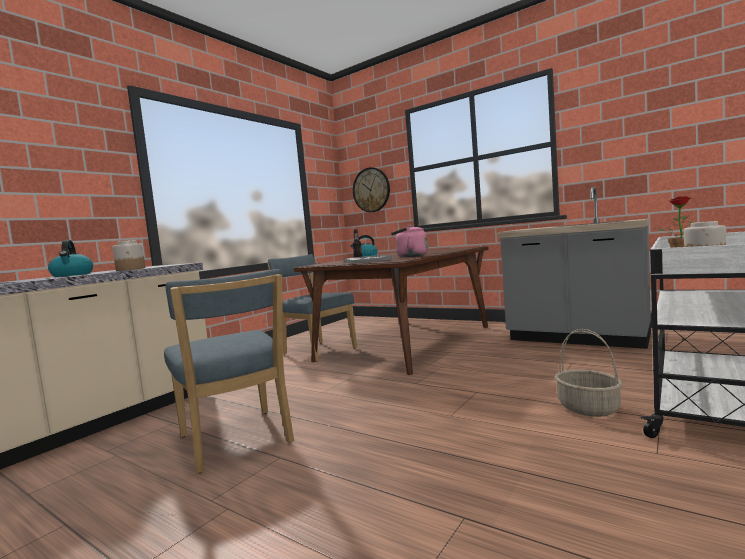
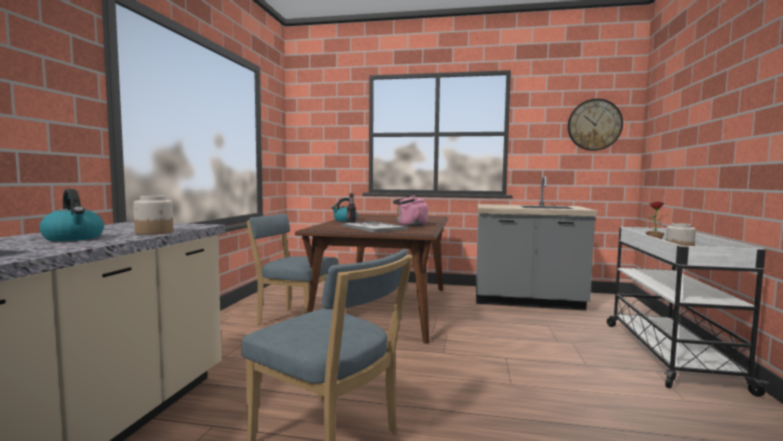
camera: 25 degrees left, 0 degrees up
wall clock [353,167,390,212] -> wall clock moved to [568,99,623,151]
basket [555,329,622,417] -> none

